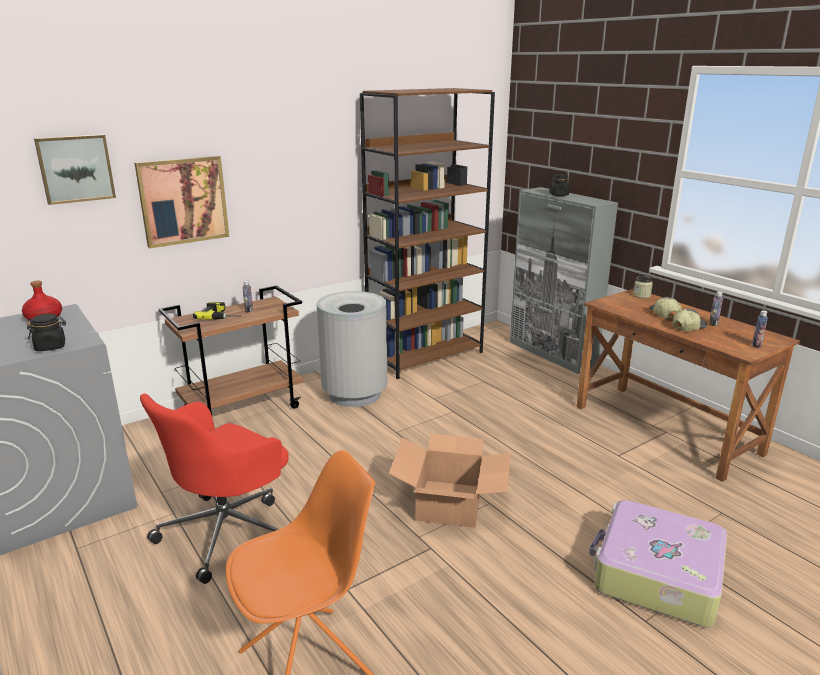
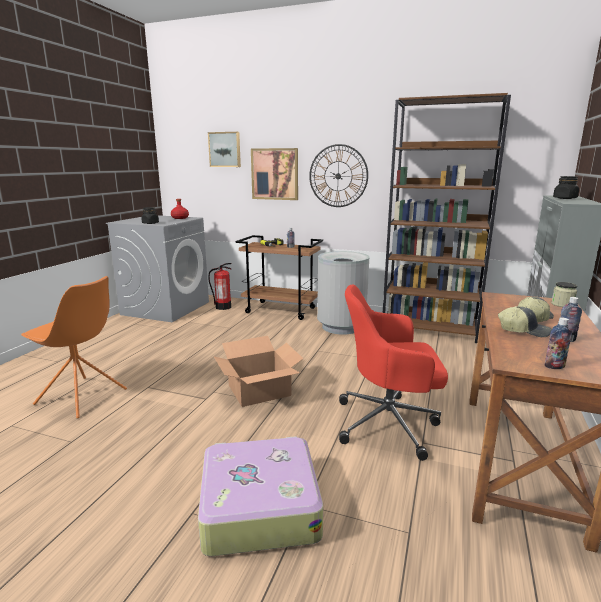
camera: 55 degrees right, 5 degrees down
red office chair [140,394,289,584] -> red office chair moved to [339,285,448,461]
none -> fire extinguisher [208,263,232,310]
none -> wall clock [309,144,368,207]

